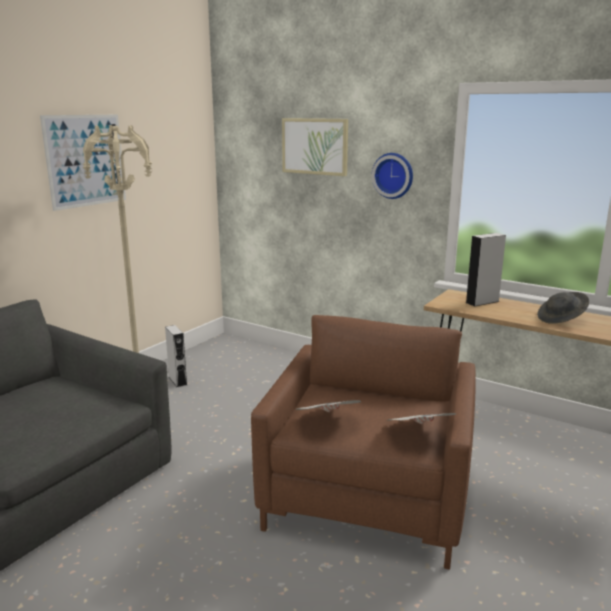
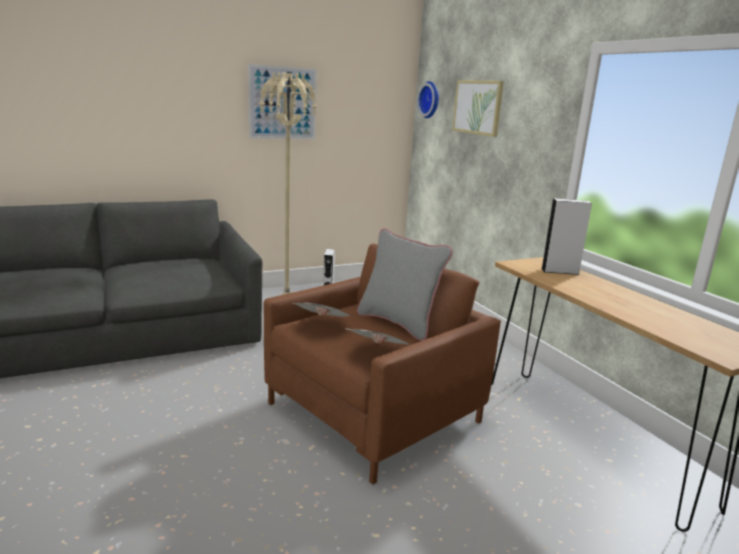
camera: 30 degrees right, 0 degrees up
wall clock [372,153,413,199] -> wall clock moved to [417,81,439,118]
grey hat [537,292,589,324] -> none
none -> grey pillow [357,228,453,341]

